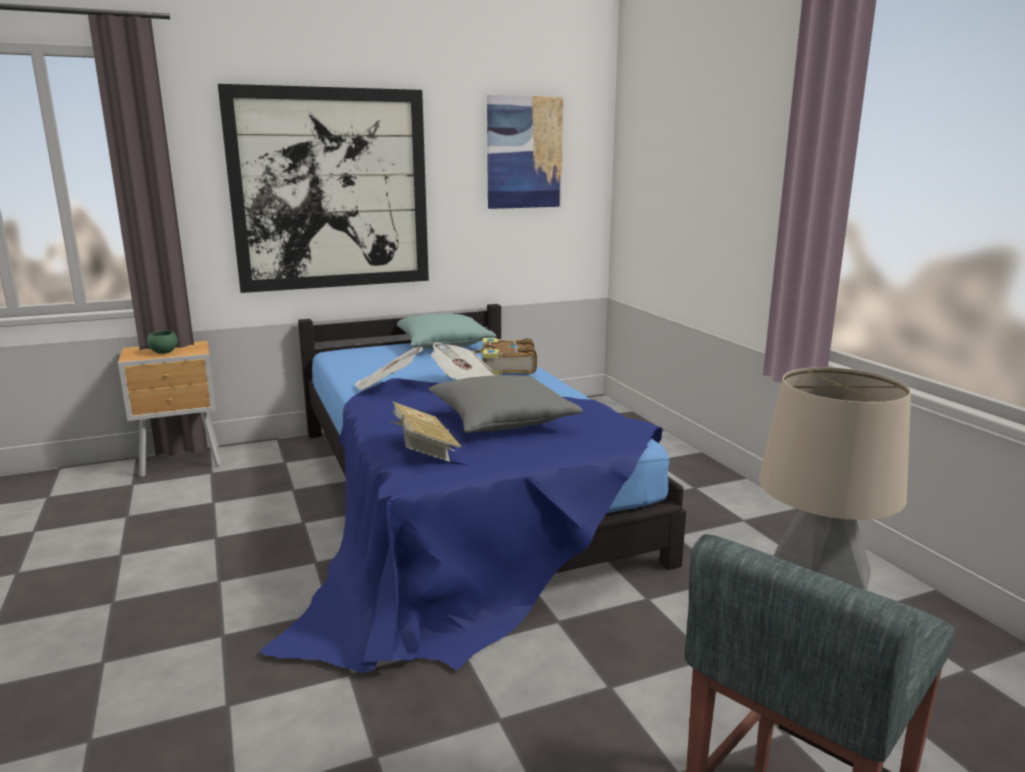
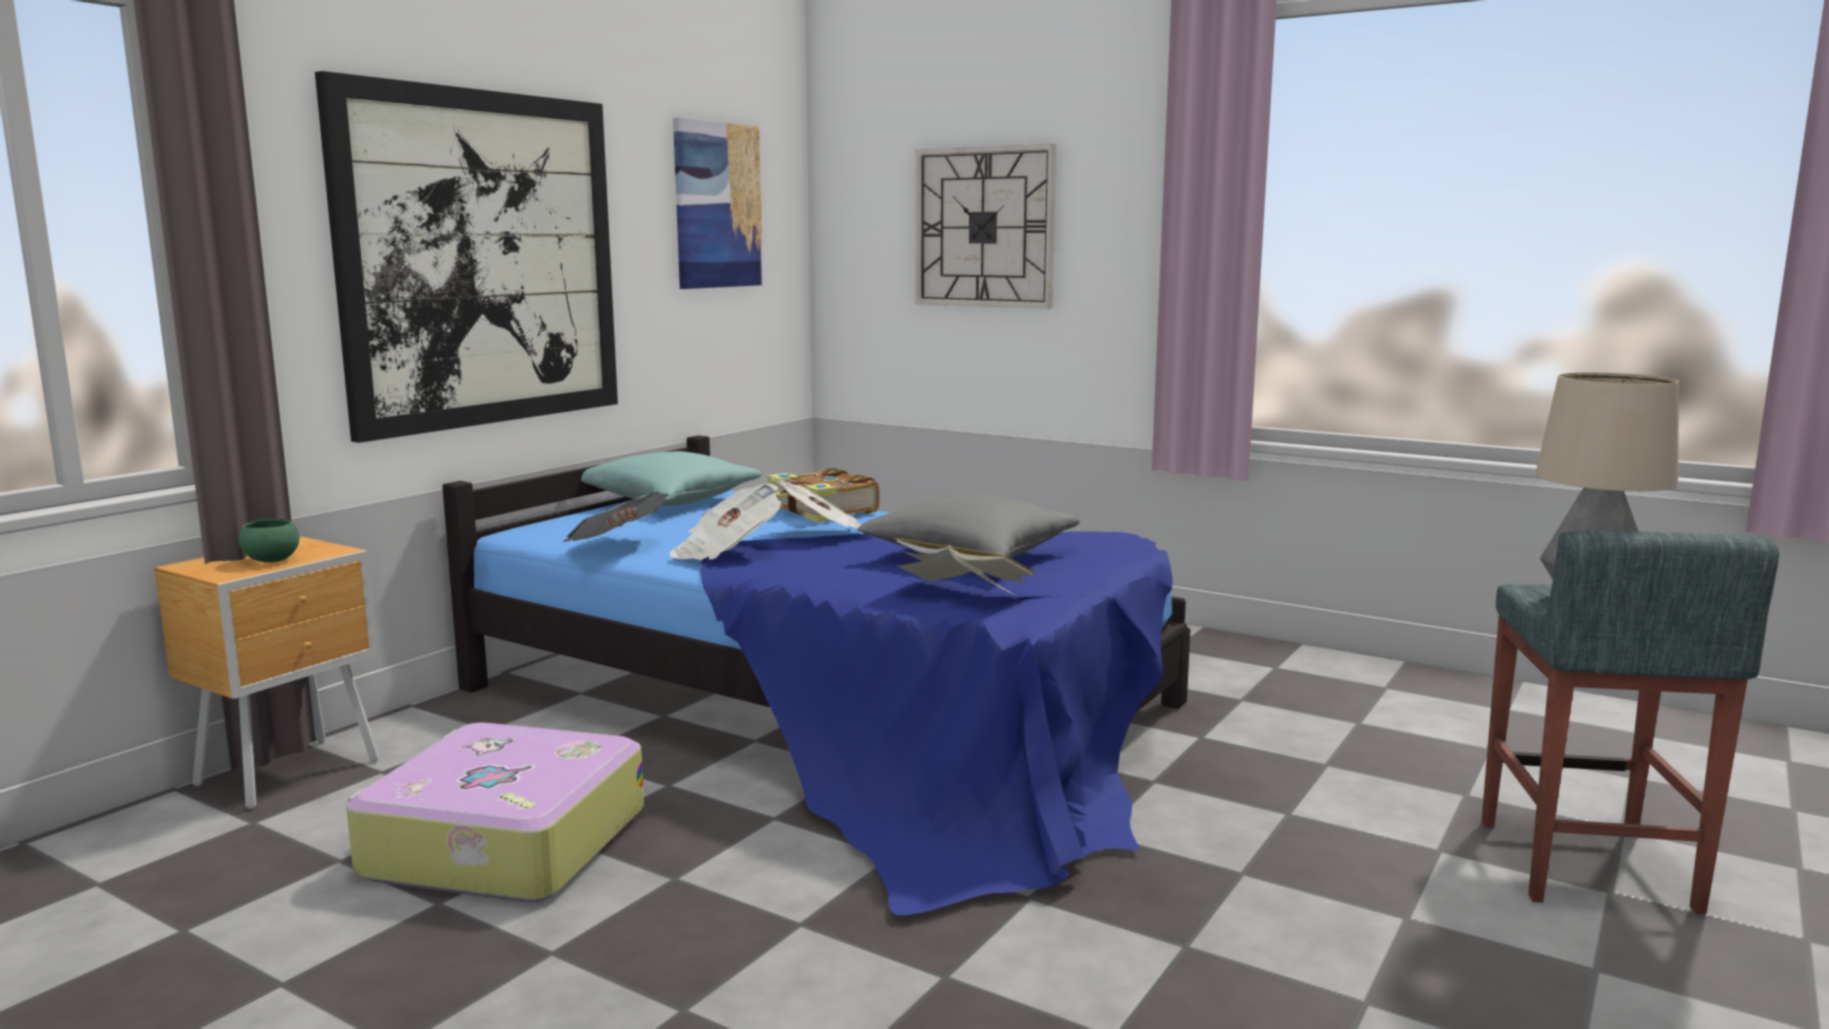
camera: 35 degrees left, 5 degrees down
none -> suitcase [346,723,644,903]
none -> newspaper [563,492,669,542]
none -> wall clock [915,144,1056,309]

